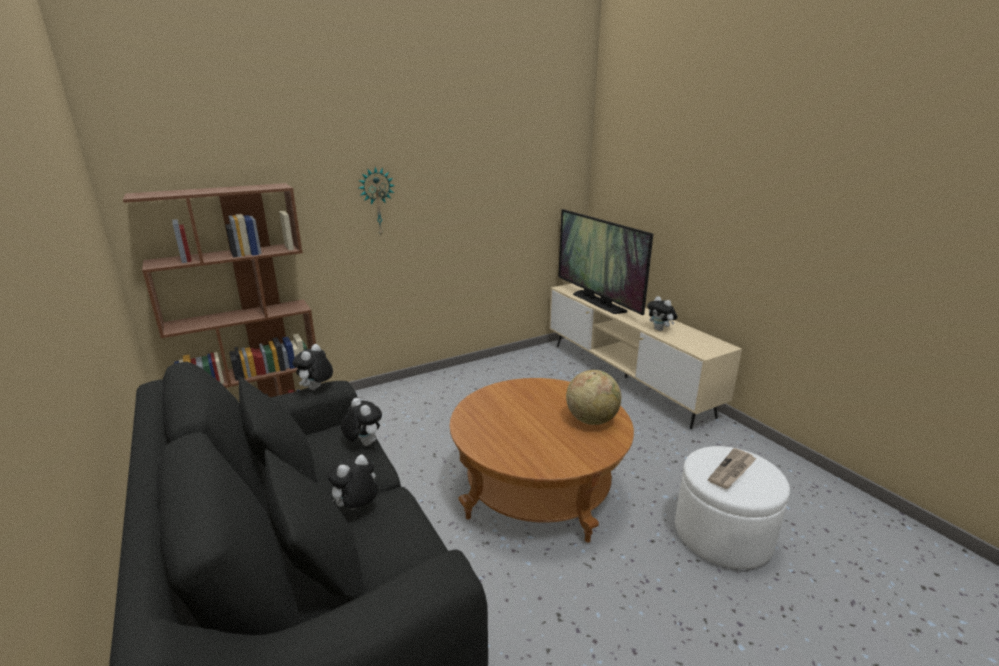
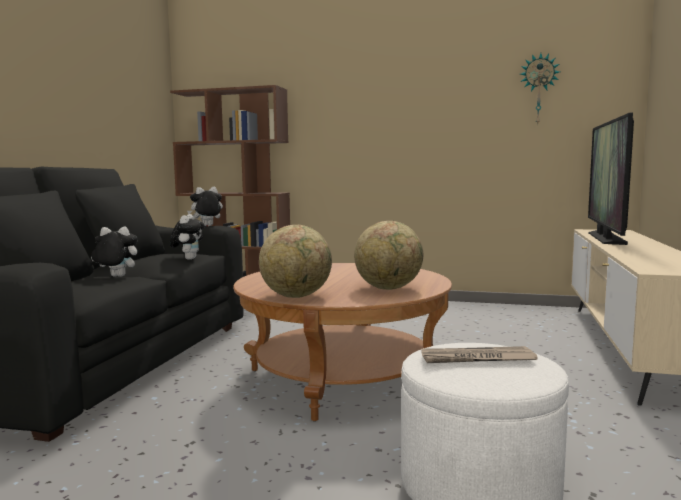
camera: 45 degrees right, 15 degrees down
wall clock [358,167,395,235] -> wall clock moved to [521,53,560,124]
plush toy [647,296,678,331] -> none
none -> globe [259,225,332,298]

